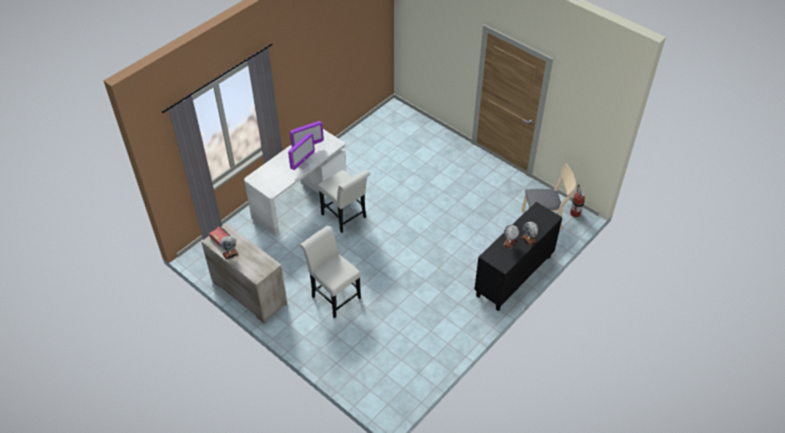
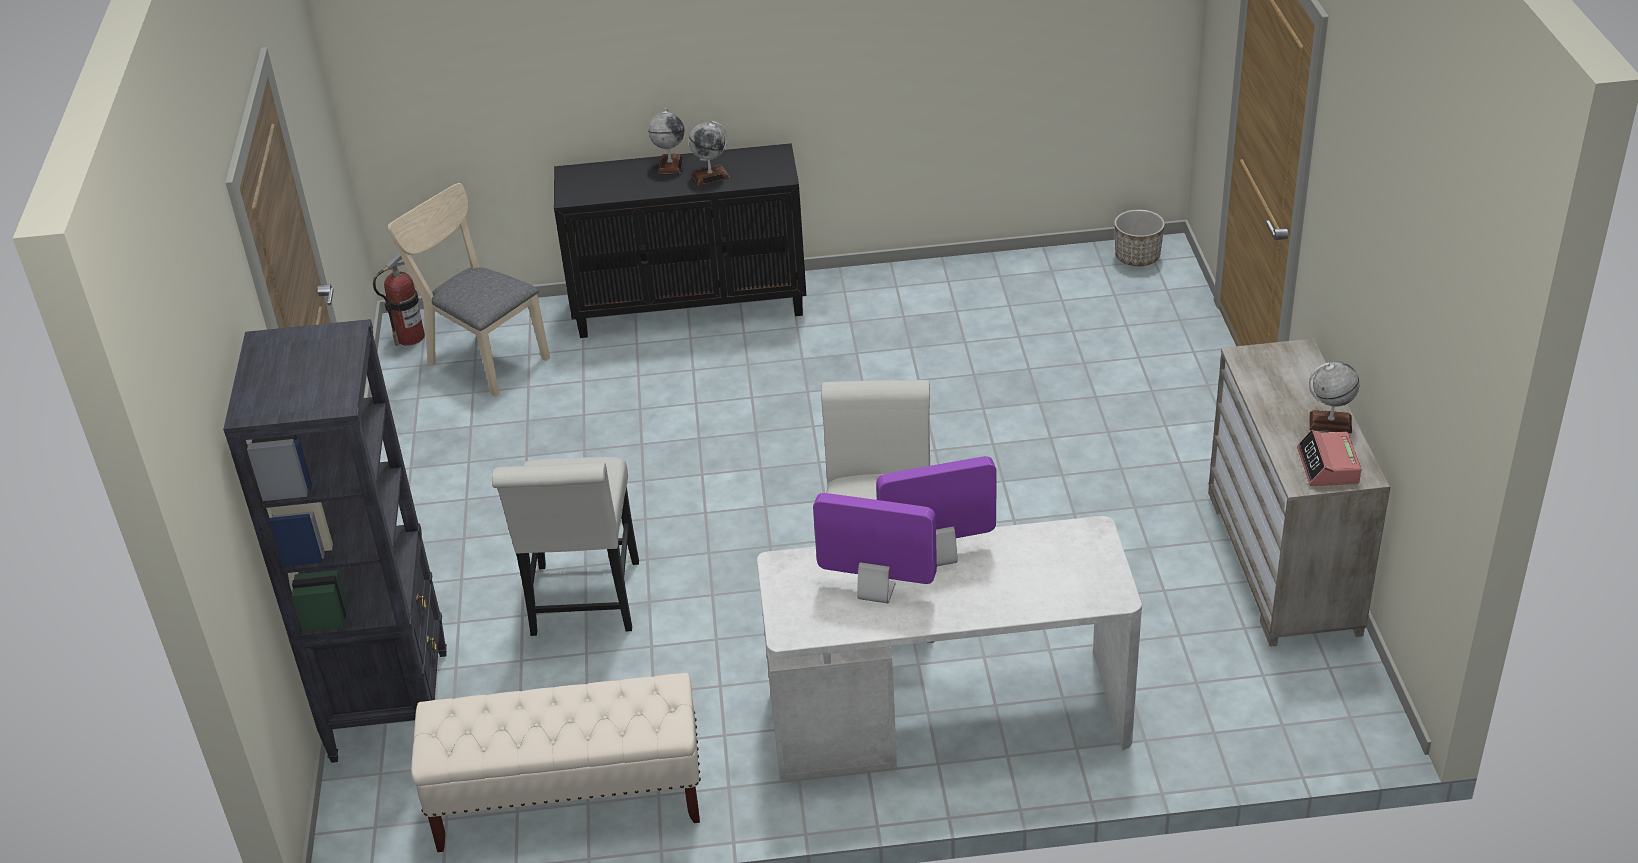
camera: 135 degrees left, 10 degrees down
white chair [300,225,361,318] -> white chair moved to [492,457,639,636]
none -> black bookcase [223,319,447,763]
none -> beige bench [411,673,701,852]
none -> planter [1114,210,1165,266]

